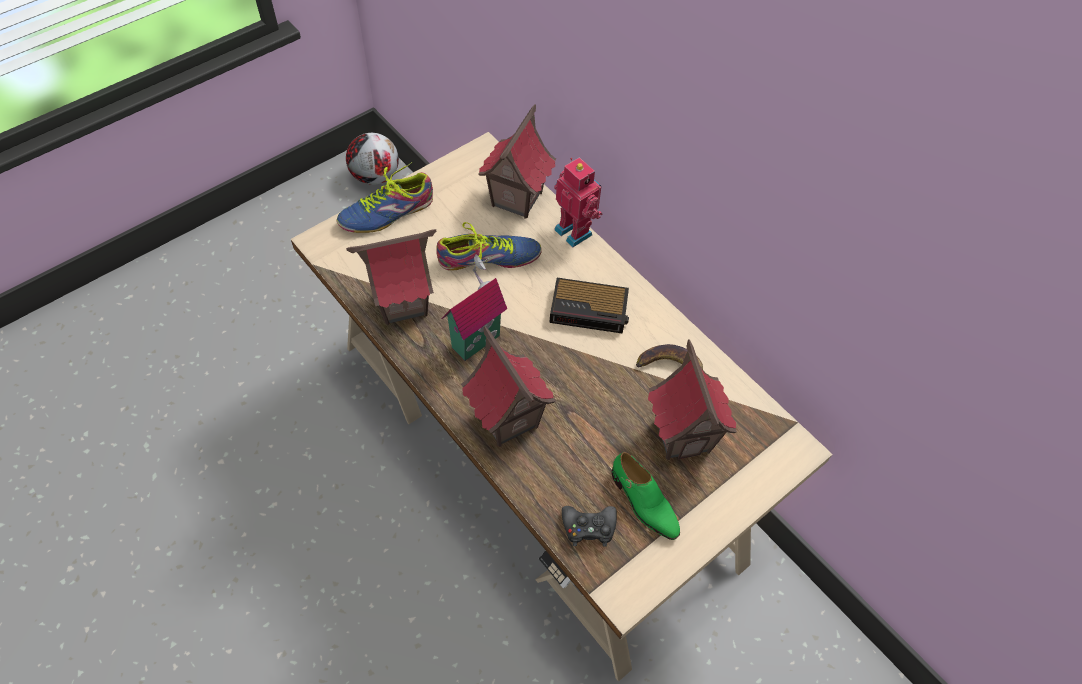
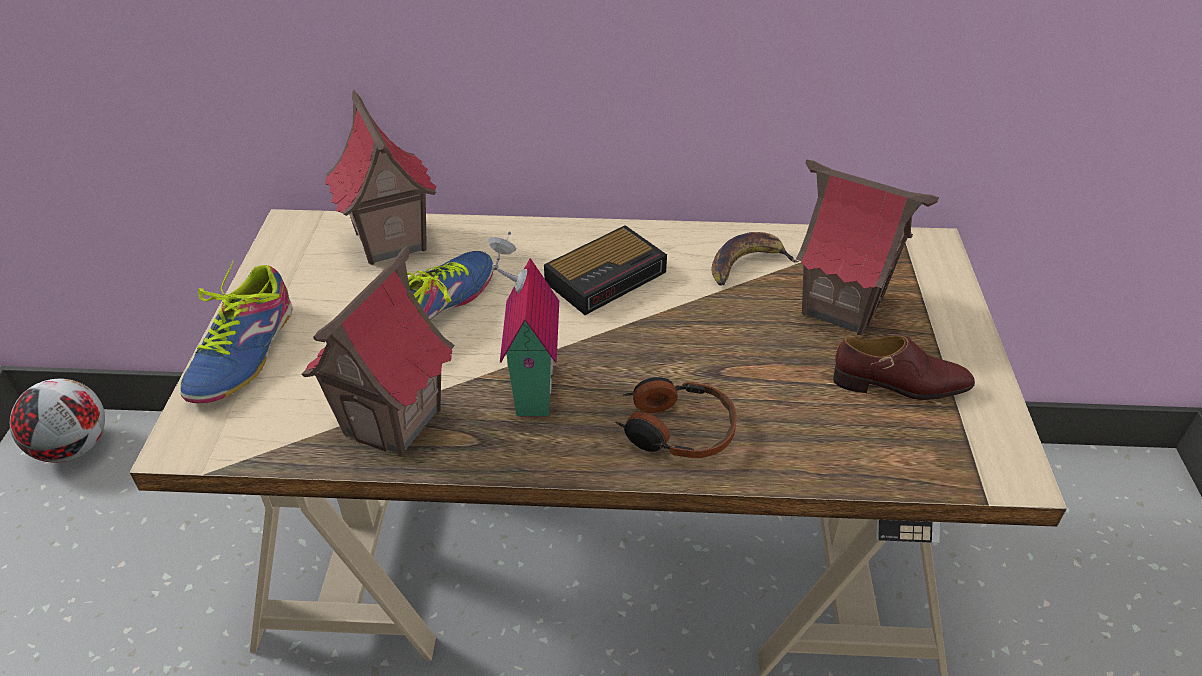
camera: 45 degrees left, 15 degrees down
toy house [461,326,555,447] -> headphones [615,377,737,458]
toy robot [554,157,603,247] -> none
black game controller [562,506,617,547] -> none
green shoe [612,452,680,540] -> brown shoe [833,335,975,400]

